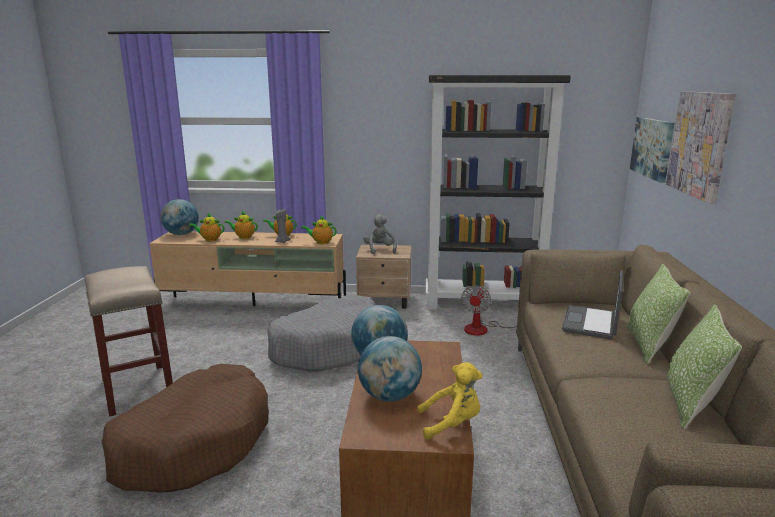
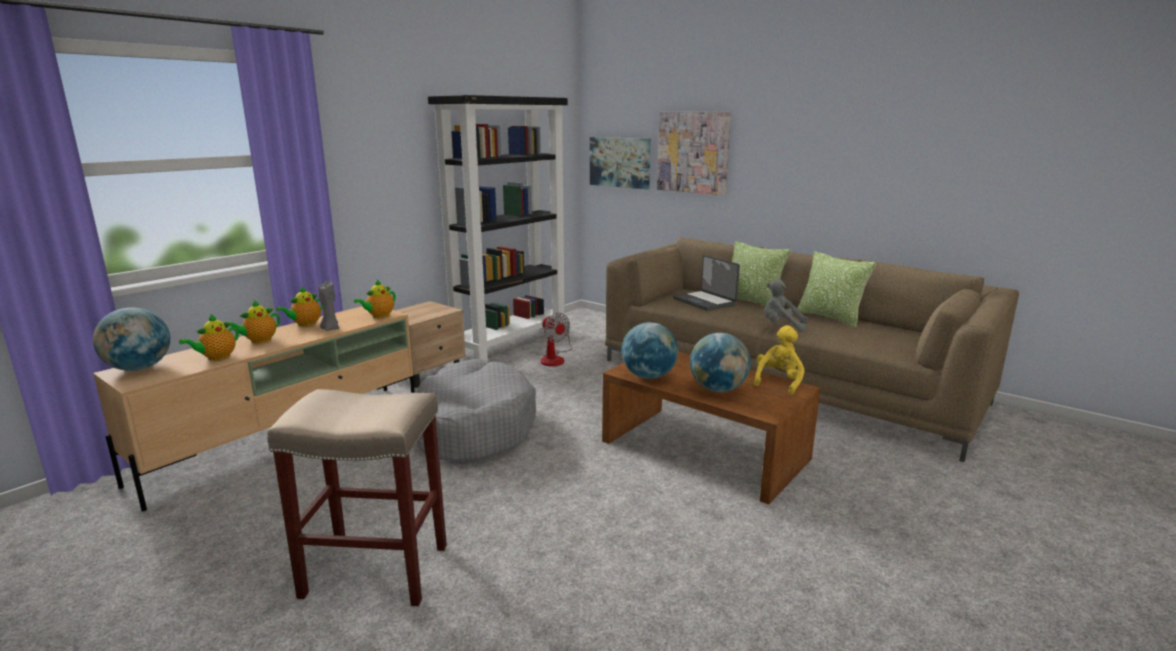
camera: 55 degrees left, 0 degrees up
brown dog bed [102,364,269,493] -> none
grey plush toy [364,214,397,254] -> grey plush toy moved to [764,279,808,332]

